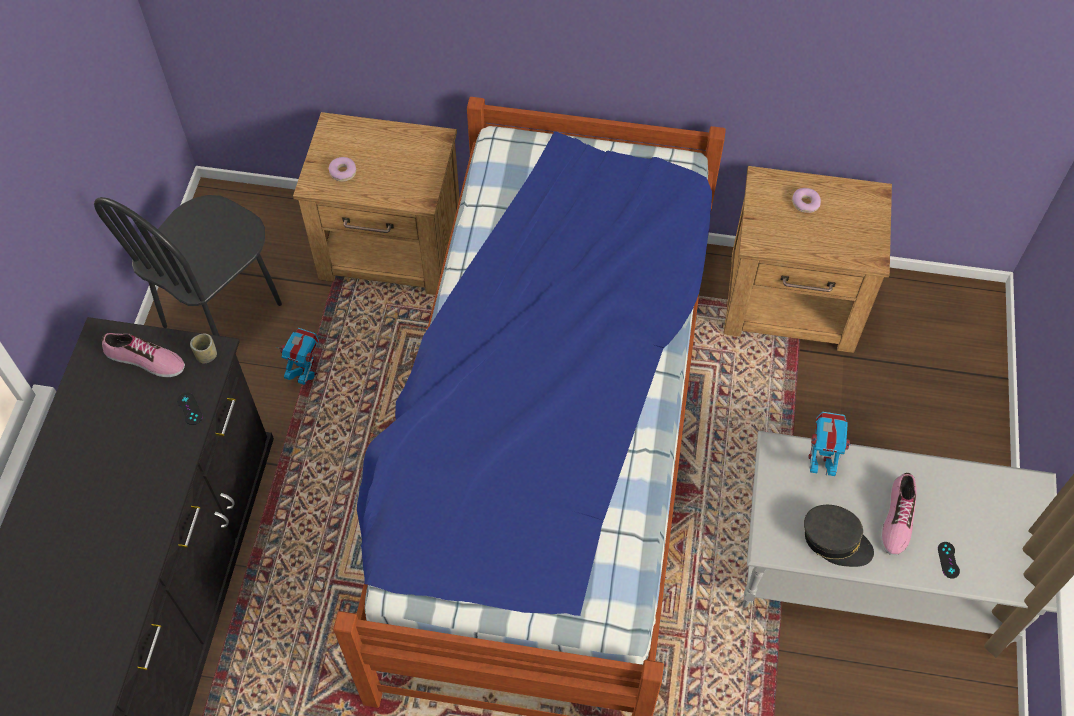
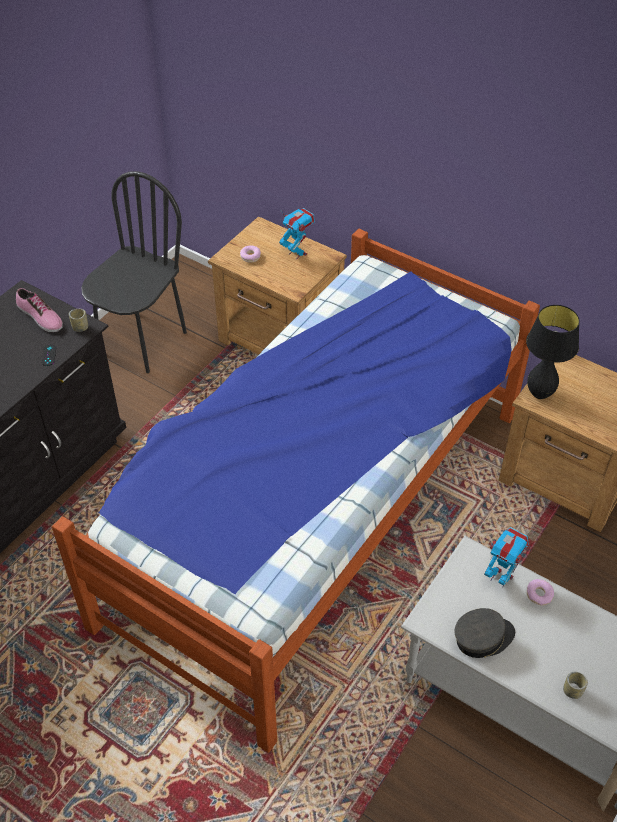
camera: 25 degrees right, 10 degrees down
black chair [94,195,282,336] -> black chair turned 150 degrees clockwise [81,171,187,373]
toy robot [276,328,319,385] -> toy robot moved to [279,208,315,259]
donut [792,188,821,213] -> donut moved to [527,579,554,606]
grey cap [804,505,874,567] -> grey cap turned 75 degrees counterclockwise [455,608,515,658]
shoe [881,473,916,555] -> none
black game controller [938,542,960,579] -> cup [563,672,588,699]
none -> black table lamp [526,305,579,399]

